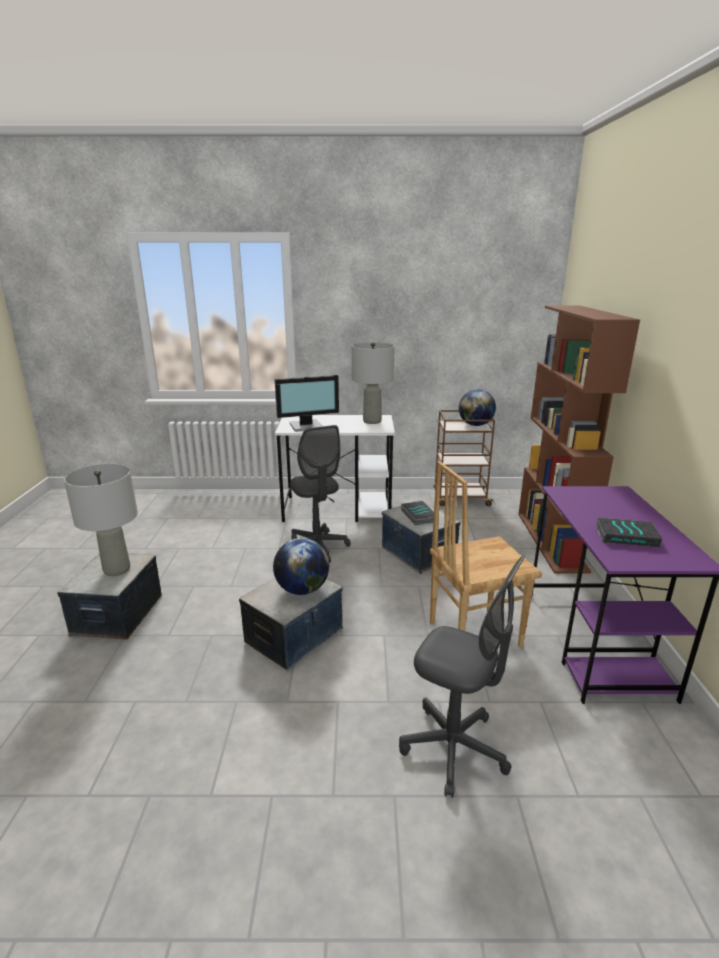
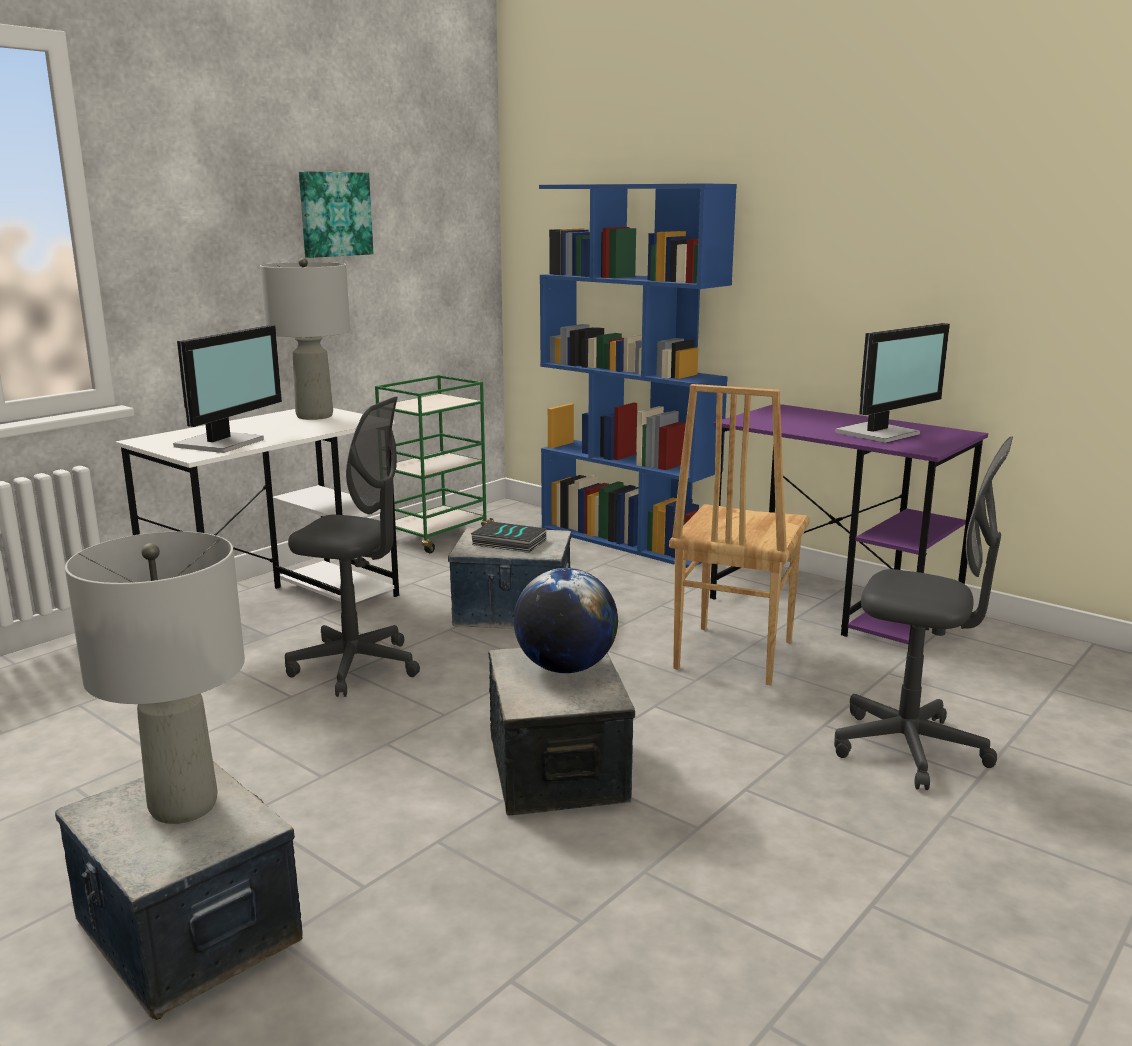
camera: 50 degrees left, 5 degrees down
grey office chair [399,556,525,798] -> grey office chair turned 45 degrees clockwise [834,437,1013,790]
brown cart [433,410,495,506] -> green cart [375,375,494,553]
globe [459,389,496,426] -> none
brown bookcase [518,306,640,574] -> blue bookcase [539,183,737,568]
book [596,517,662,548] -> monitor [835,323,950,443]
none -> picture [299,171,374,258]

